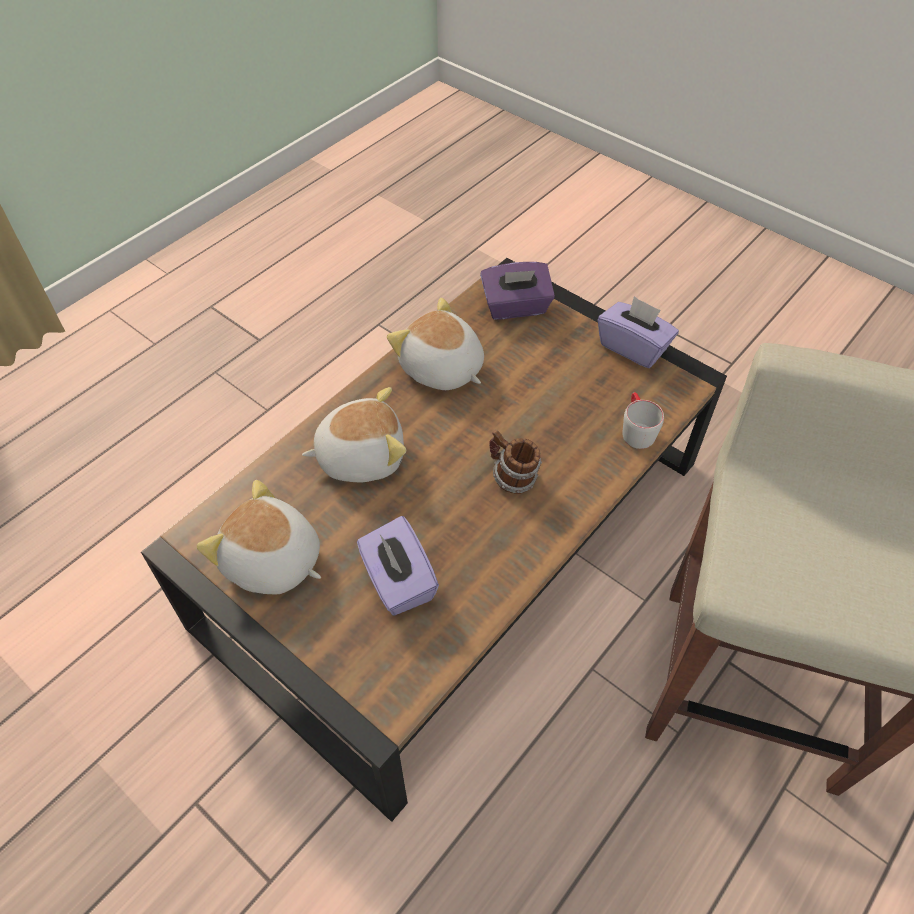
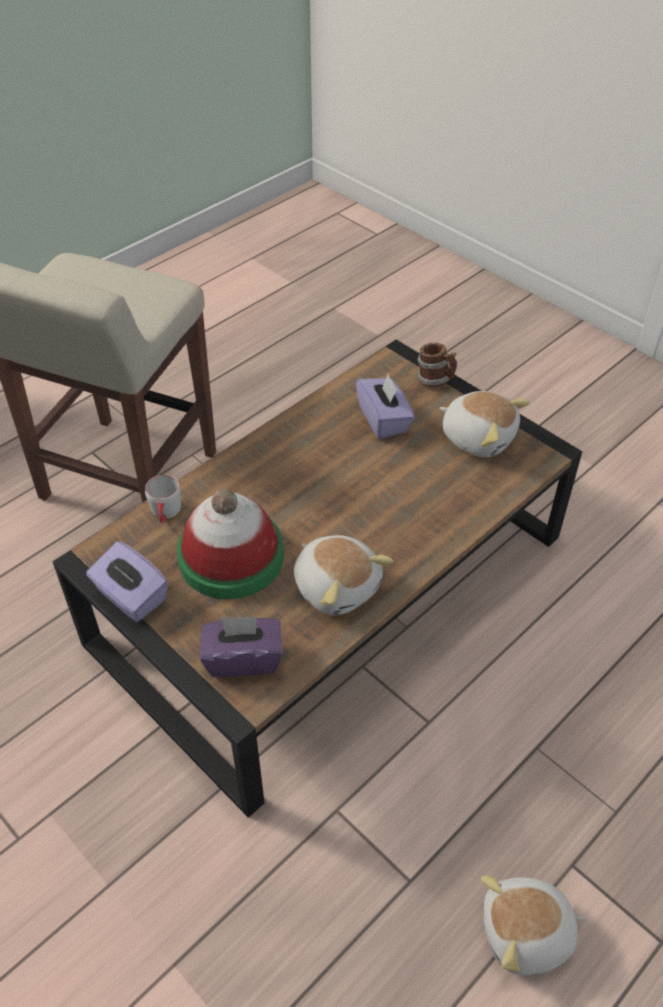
camera: 175 degrees left, 5 degrees down
plush toy [302,387,406,482] -> plush toy moved to [481,875,587,975]
mug [489,430,542,494] -> mug moved to [417,343,457,387]
none -> hat [177,489,284,599]

